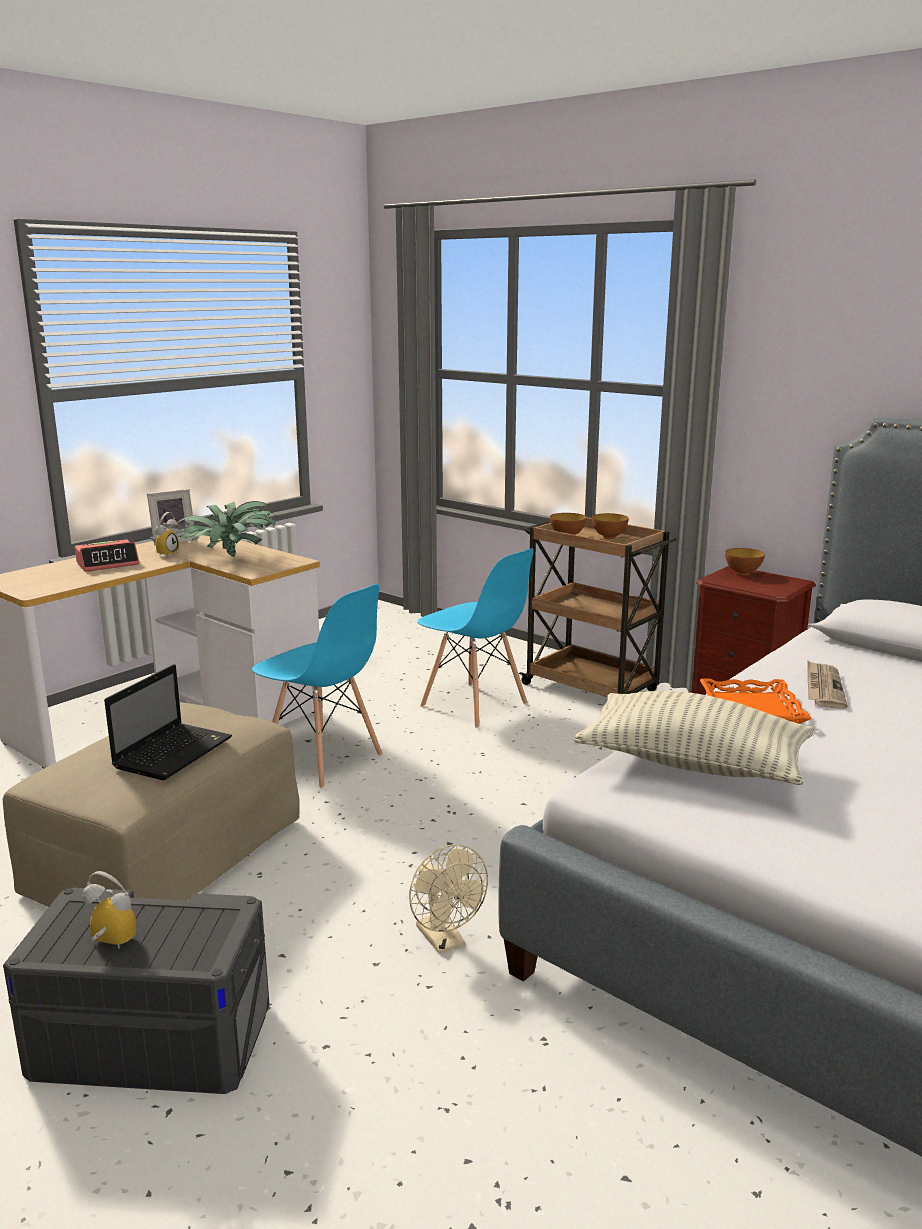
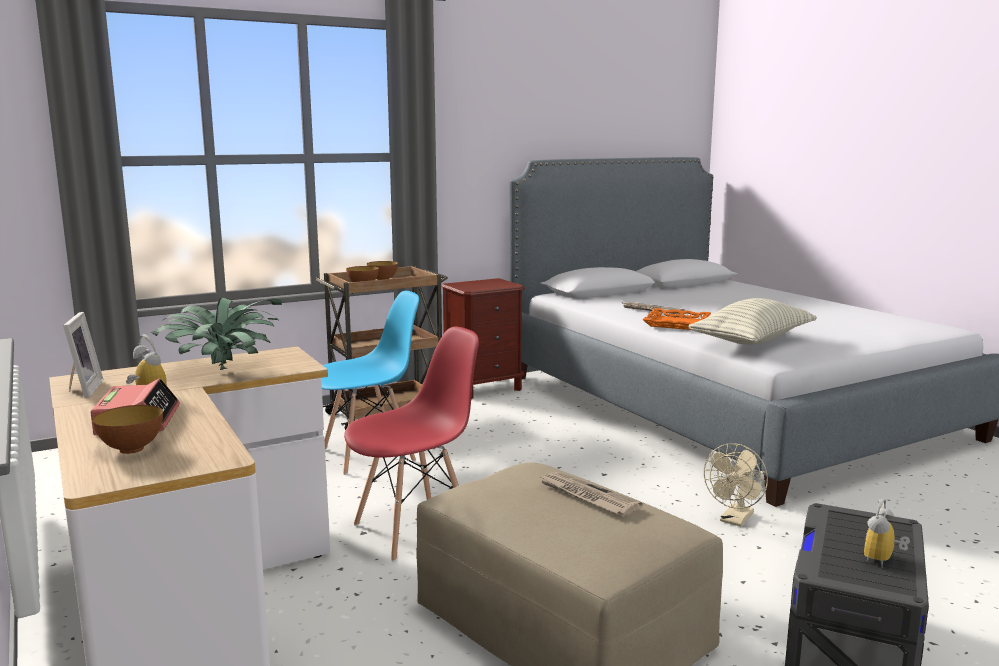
camera: 70 degrees left, 5 degrees down
laptop [104,664,232,780] -> newspaper [539,472,643,516]
blue chair [252,584,383,789] -> red chair [344,327,479,562]
beige fan [409,845,488,954] -> beige fan turned 135 degrees clockwise [704,443,768,527]
bowl [725,548,765,575] -> bowl moved to [92,405,163,454]

